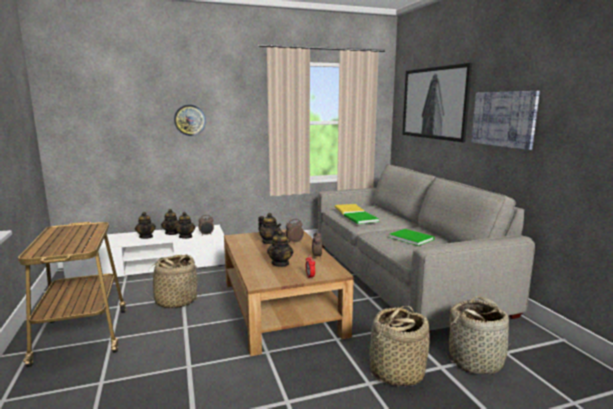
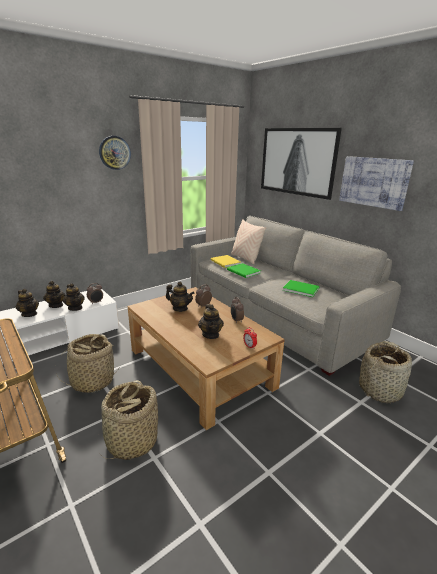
camera: 20 degrees left, 10 degrees up
wall clock [174,105,206,136] -> wall clock moved to [99,136,131,170]
basket [368,306,430,386] -> basket moved to [99,380,158,460]
none -> beige pillow [231,219,266,264]

